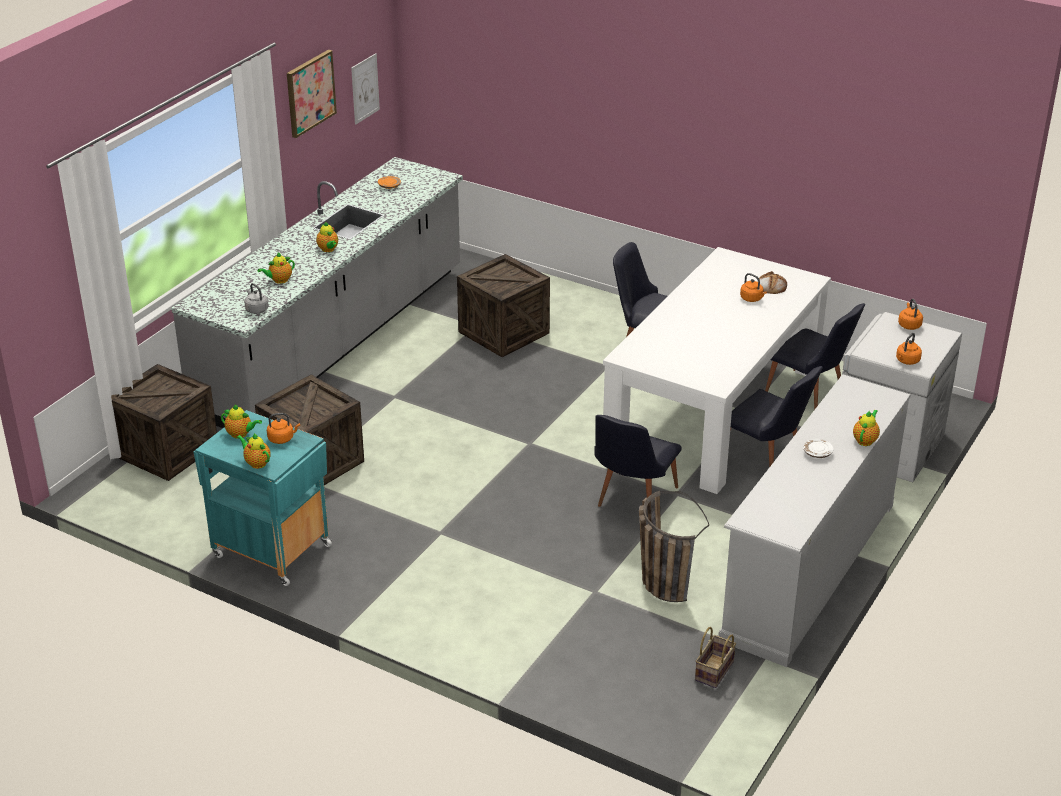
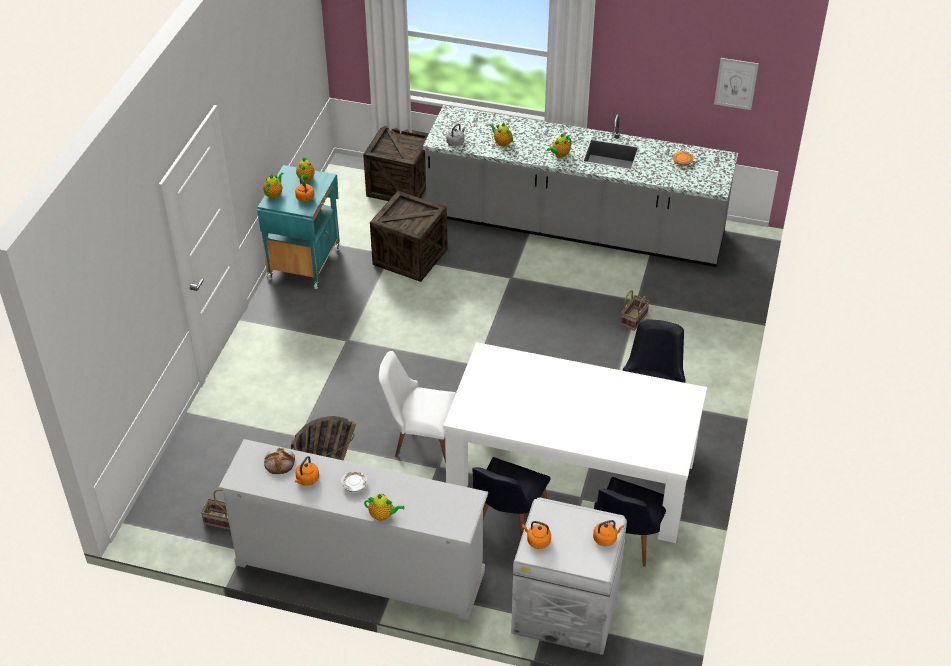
camera: 75 degrees right, 10 degrees up
picture [287,50,337,138] -> none
crate [457,254,550,357] -> basket [620,290,650,331]
black chair [594,415,682,507] -> white chair [379,351,456,463]
orange kettle [740,273,767,302] -> orange kettle moved to [295,456,319,486]
bread [757,271,787,294] -> bread moved to [264,448,295,474]

